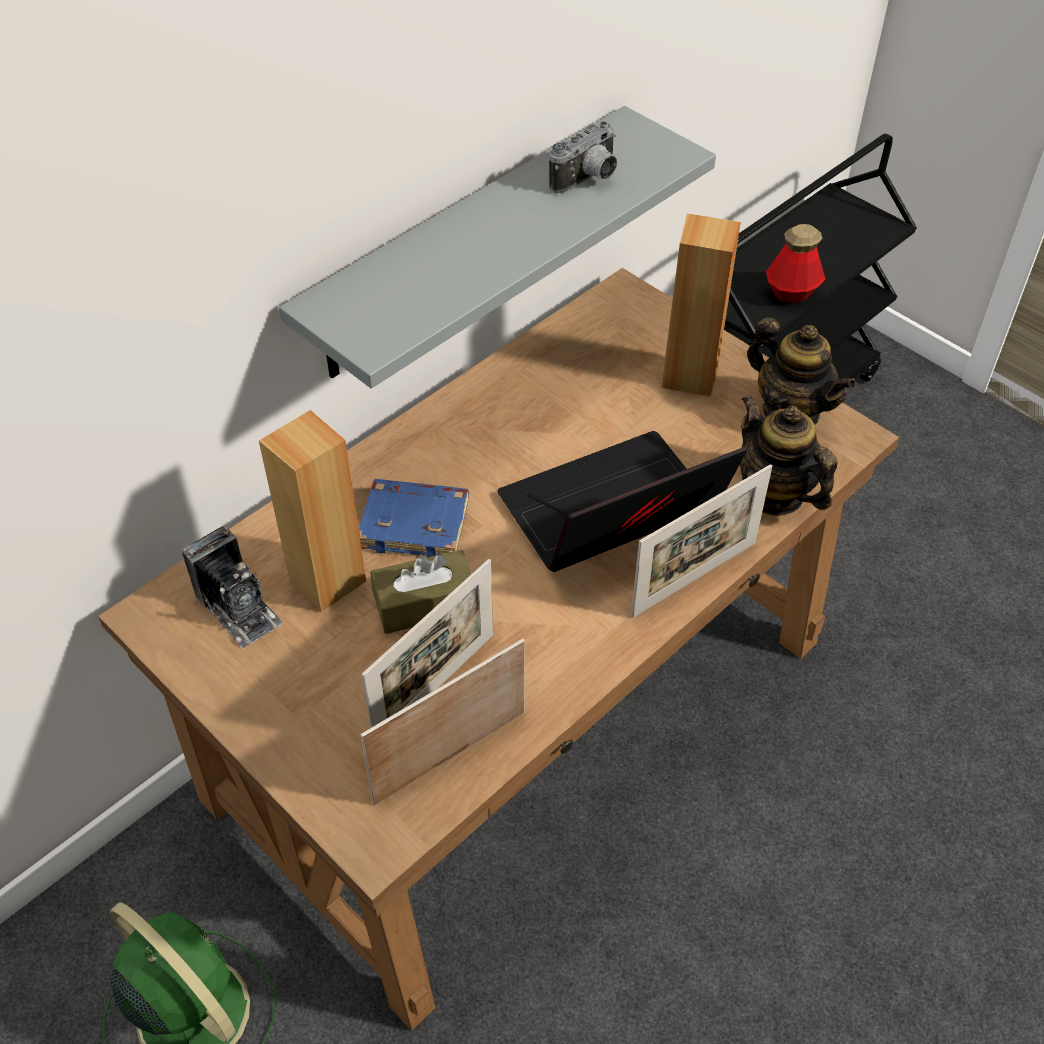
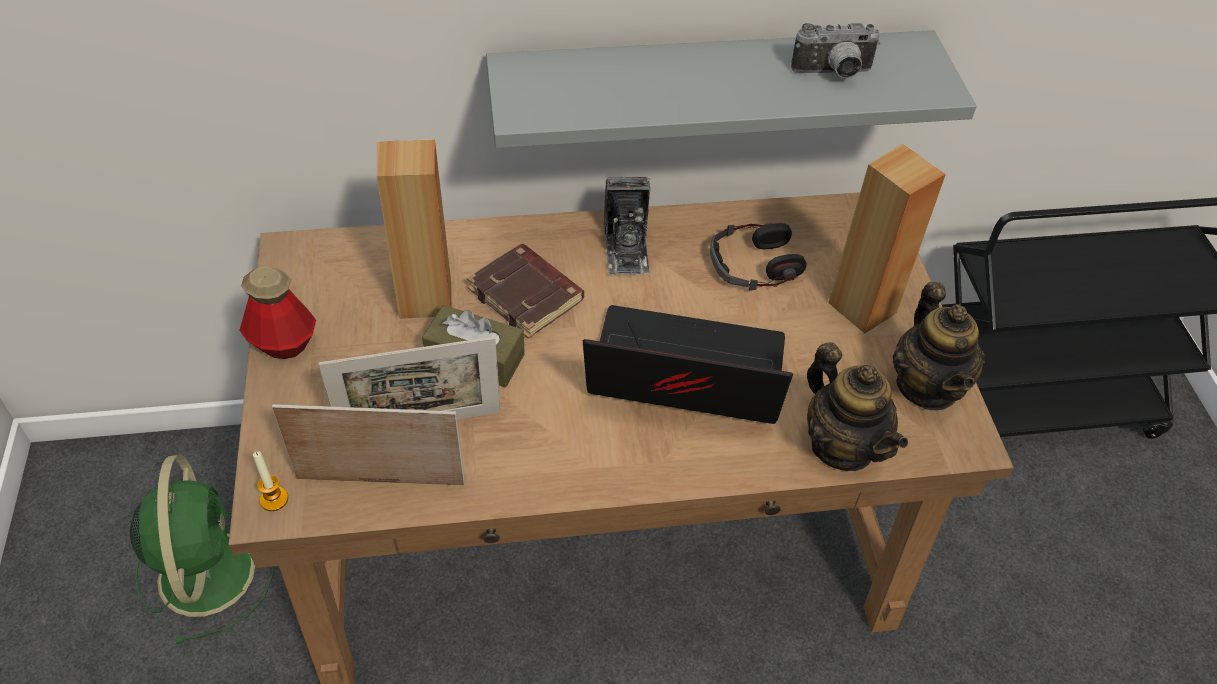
camera: 35 degrees right, 0 degrees up
camera [182,526,283,649] -> camera moved to [604,177,650,275]
blue book [359,479,469,557] -> brown book [467,244,584,339]
picture frame [631,464,772,618] -> none
teapot [740,395,838,516] -> teapot turned 150 degrees clockwise [807,342,908,471]
bottle [766,224,826,303] -> bottle moved to [239,267,316,359]
none -> candle [253,451,288,511]
none -> headphones [710,223,807,291]

